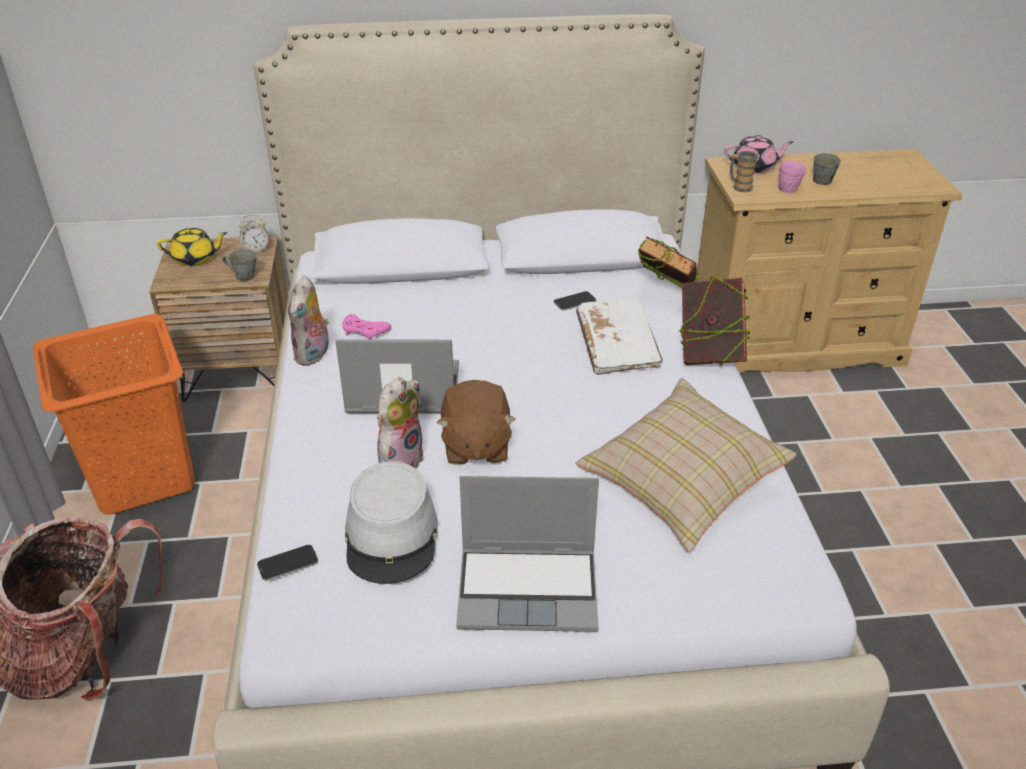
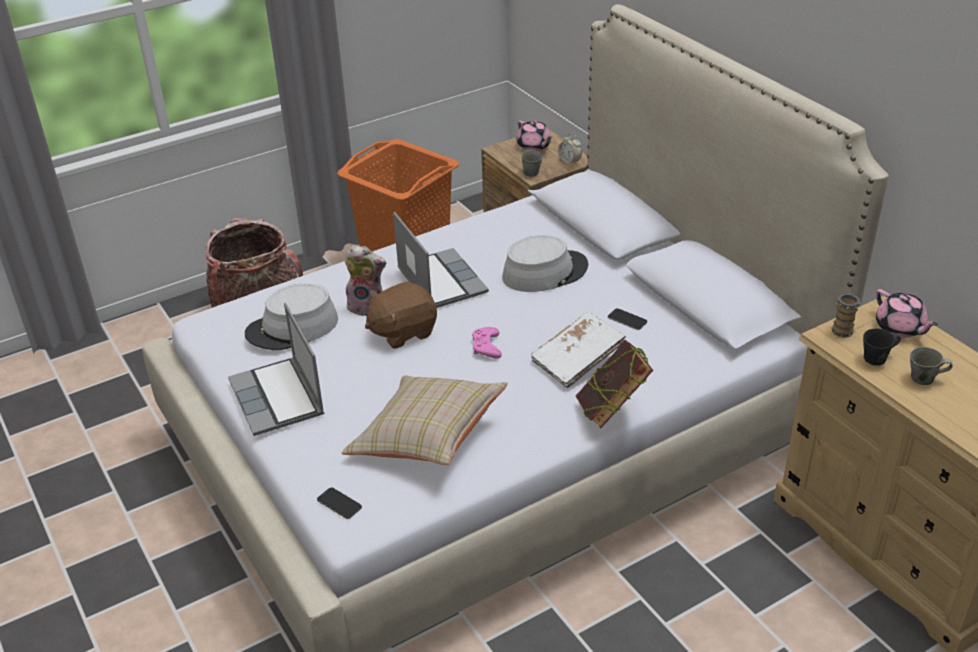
camera: 65 degrees right, 0 degrees up
yellow teapot [157,228,227,266] -> pink teapot [517,121,552,151]
phone [257,545,318,581] -> phone moved to [317,488,362,519]
plush toy [288,276,329,366] -> none
pink game controller [342,314,391,339] -> pink game controller moved to [472,327,502,359]
book [638,236,700,289] -> none
pink mug [778,161,807,193] -> black mug [863,328,901,366]
none -> grey hat [502,235,588,292]

